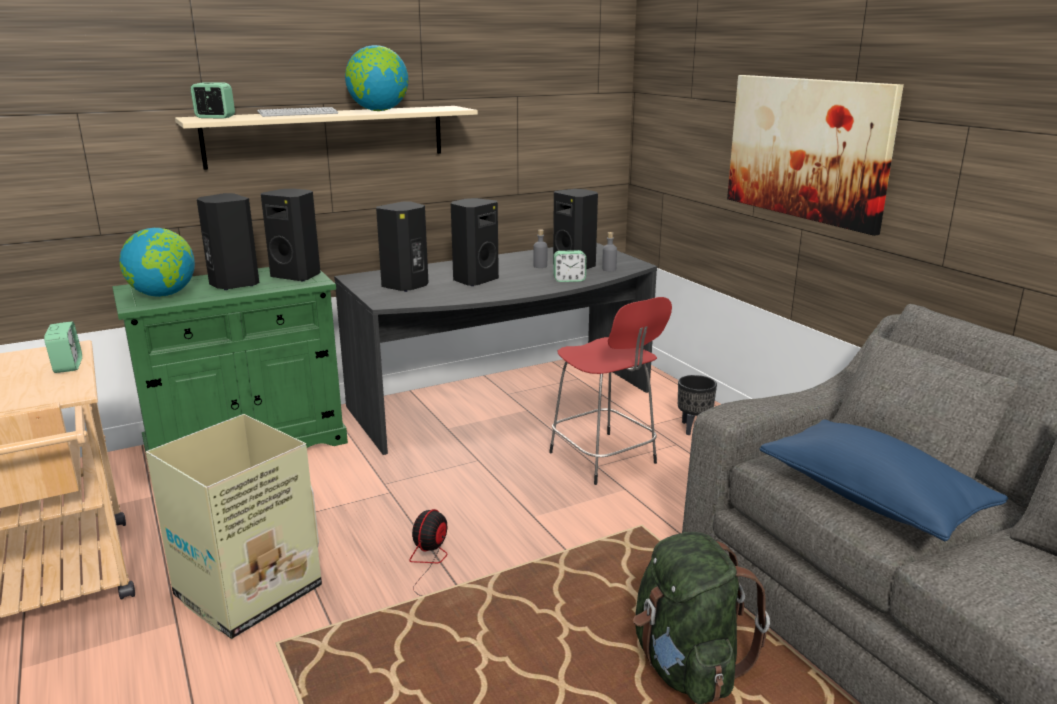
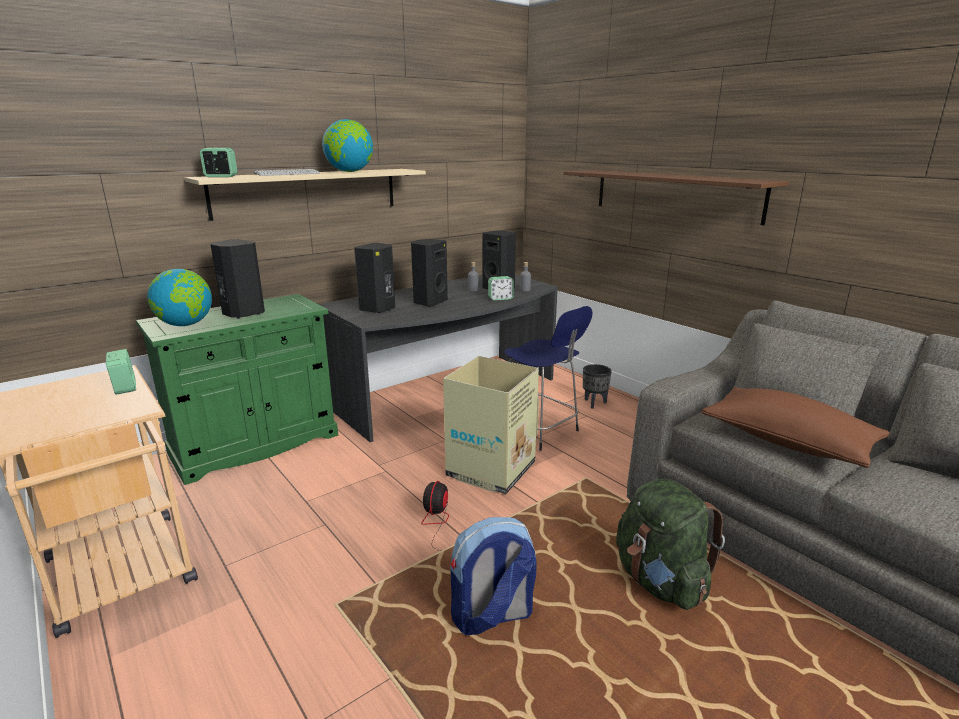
camera: 10 degrees left, 0 degrees up
cardboard box [146,414,322,639] -> cardboard box moved to [443,356,539,494]
black speaker [261,189,321,281] -> none
red stool [549,297,672,485] -> blue stool [504,306,593,451]
picture [727,75,904,236] -> brown shelf [563,170,789,225]
blue pillow [760,419,1008,542] -> brown pillow [701,387,890,468]
none -> backpack [450,517,537,635]

